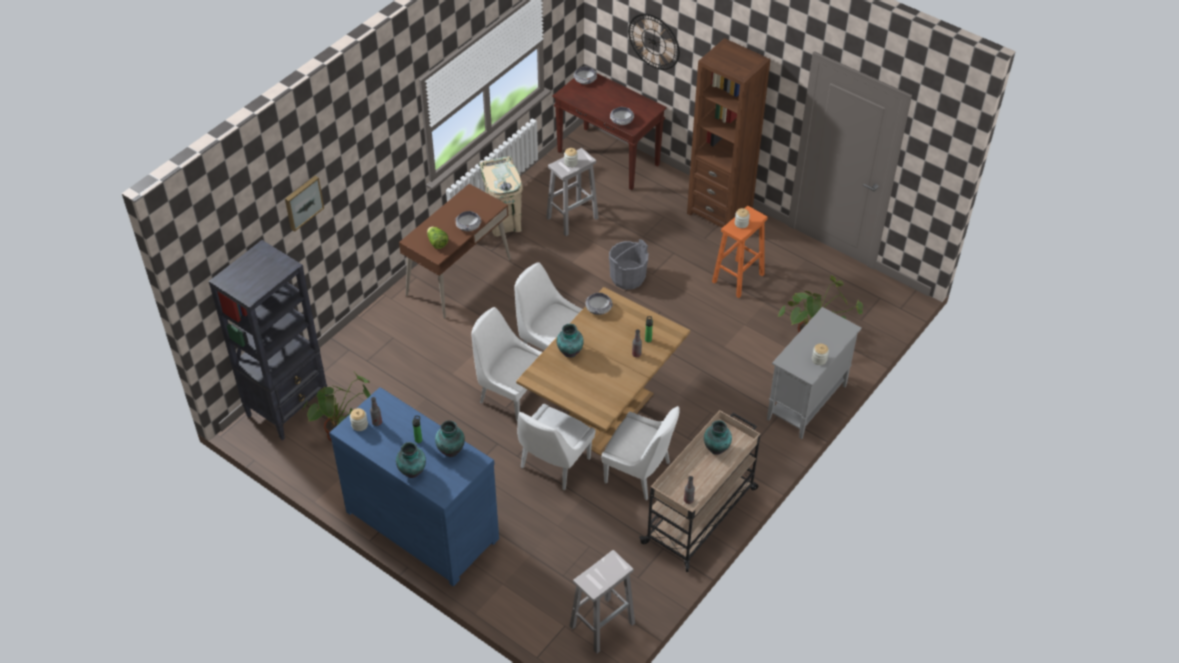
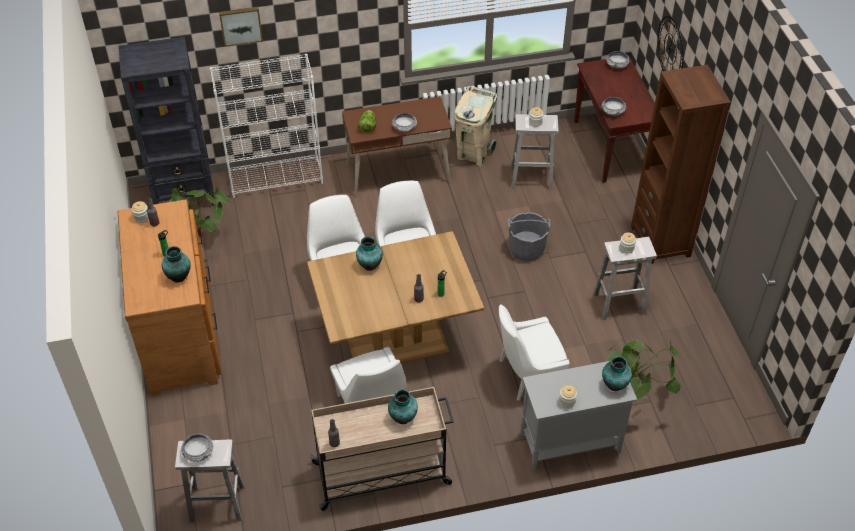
camera: 40 degrees right, 0 degrees up
blue dresser [329,387,499,586] -> brown dresser [117,200,221,396]
vase [396,442,426,478] -> vase moved to [602,356,632,391]
white chair [517,404,595,490] -> white chair moved to [499,304,570,401]
bowl [585,292,612,315] -> bowl moved to [181,434,213,462]
orange stool [712,206,767,298] -> white stool [593,237,657,320]
none -> white bookcase [210,54,323,198]

